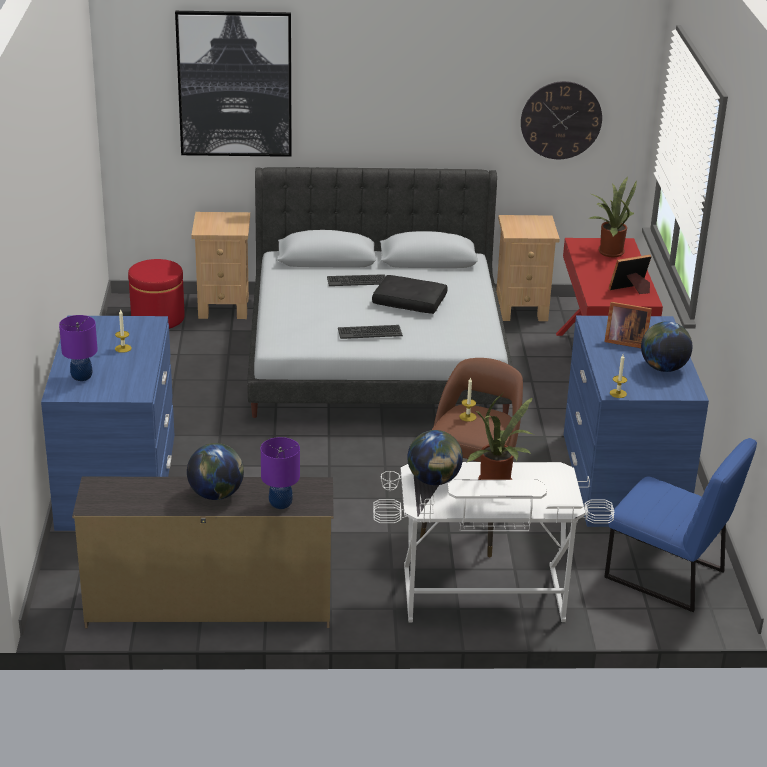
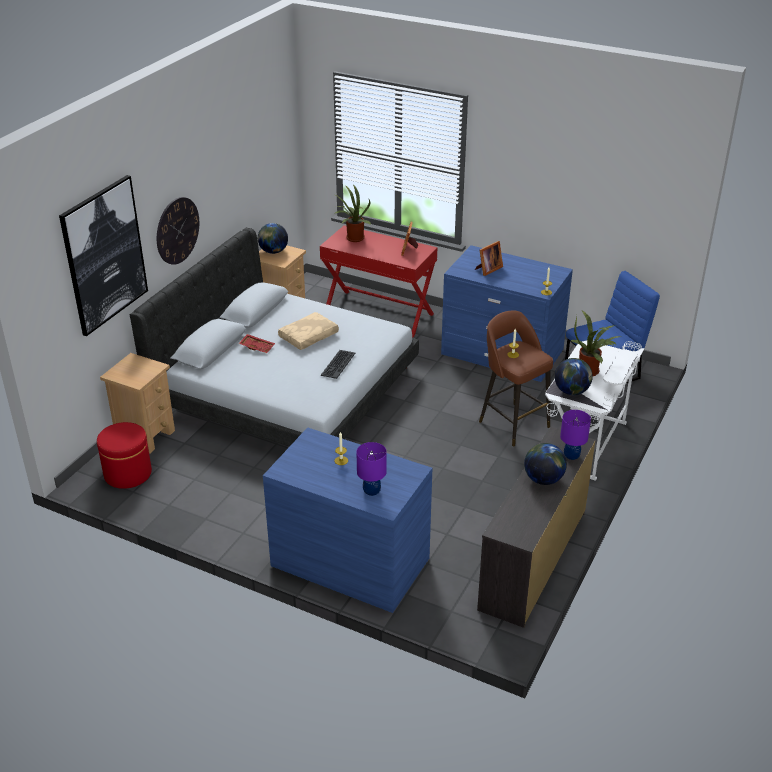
camera: 60 degrees left, 5 degrees up
keyboard [327,274,385,286] -> red tray [239,334,275,353]
black pillow [372,275,448,314] -> beige pillow [278,312,339,350]
wall clock [521,81,602,159] -> wall clock moved to [157,197,199,265]
globe [641,321,693,372] -> globe moved to [258,223,288,254]

